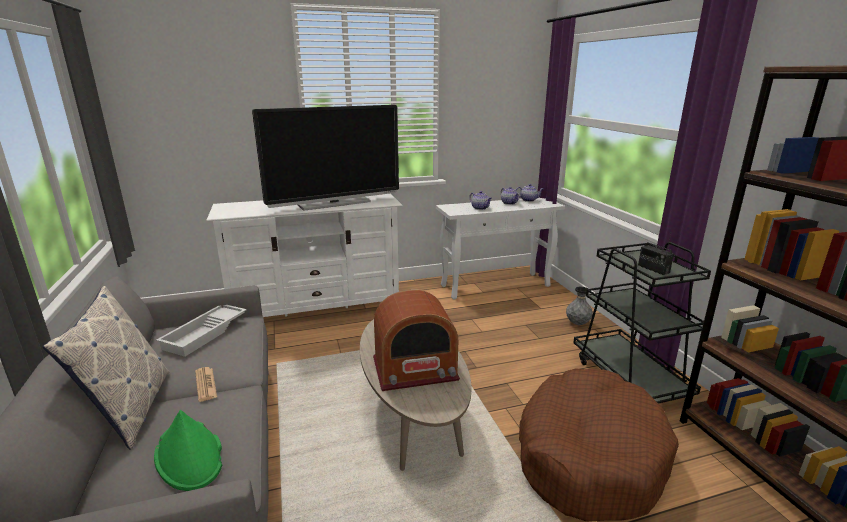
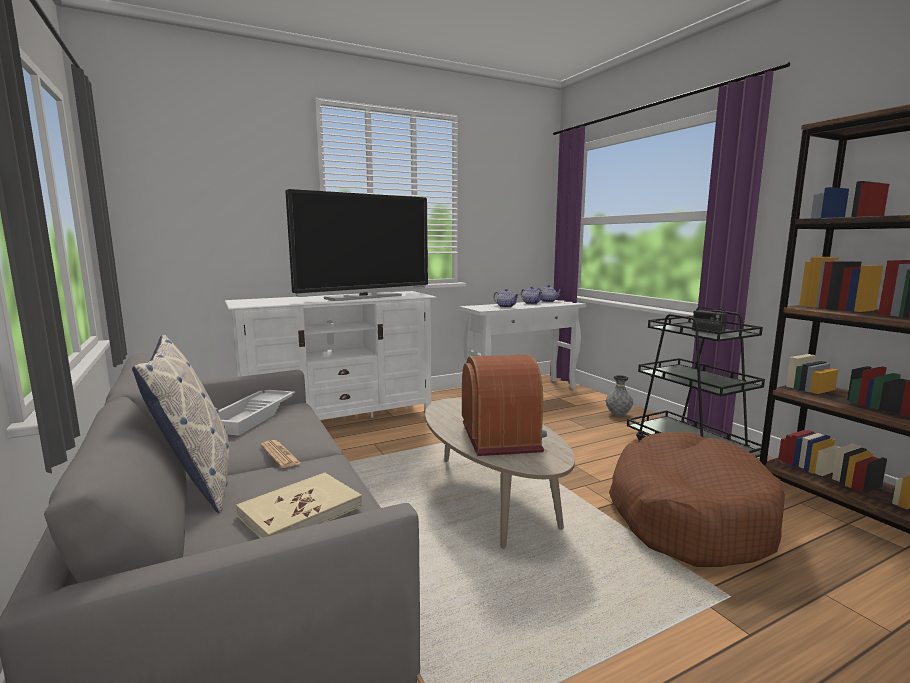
camera: 10 degrees left, 10 degrees down
green hat [154,410,222,491] -> beige book [236,472,362,538]
radio [373,290,460,391] -> radio turned 75 degrees counterclockwise [462,355,547,456]

